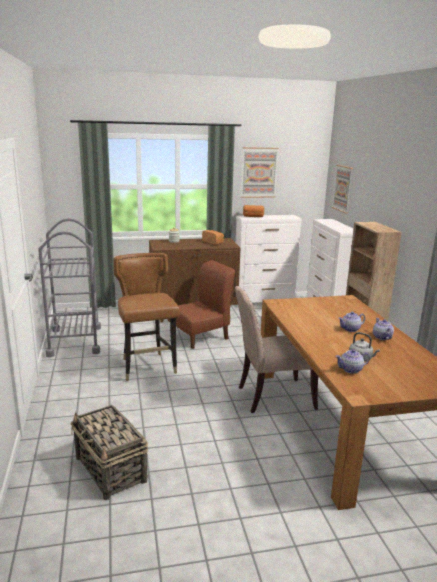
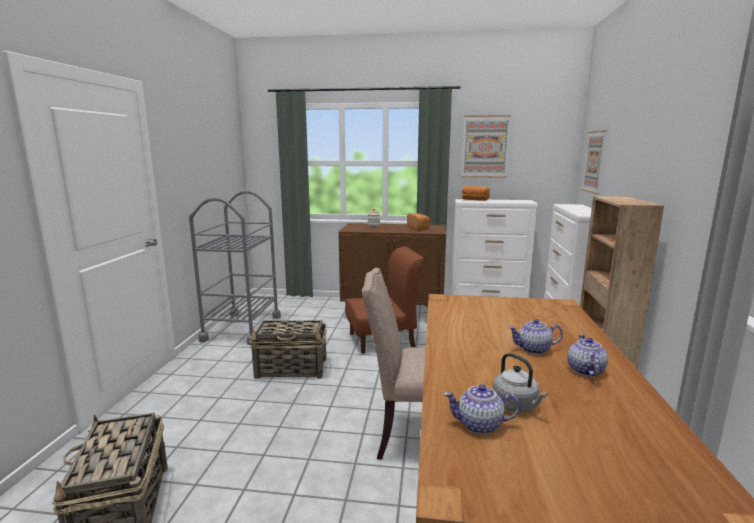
camera: 20 degrees right, 5 degrees down
brown chair [114,253,180,381] -> basket [249,320,327,379]

